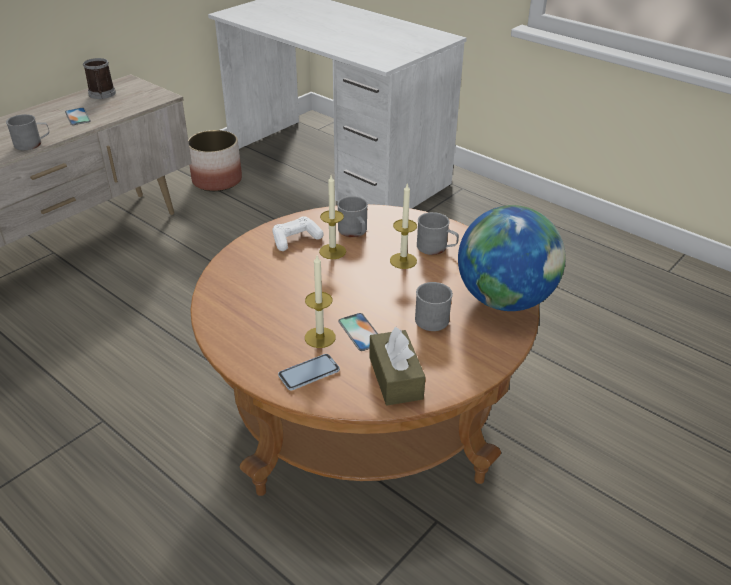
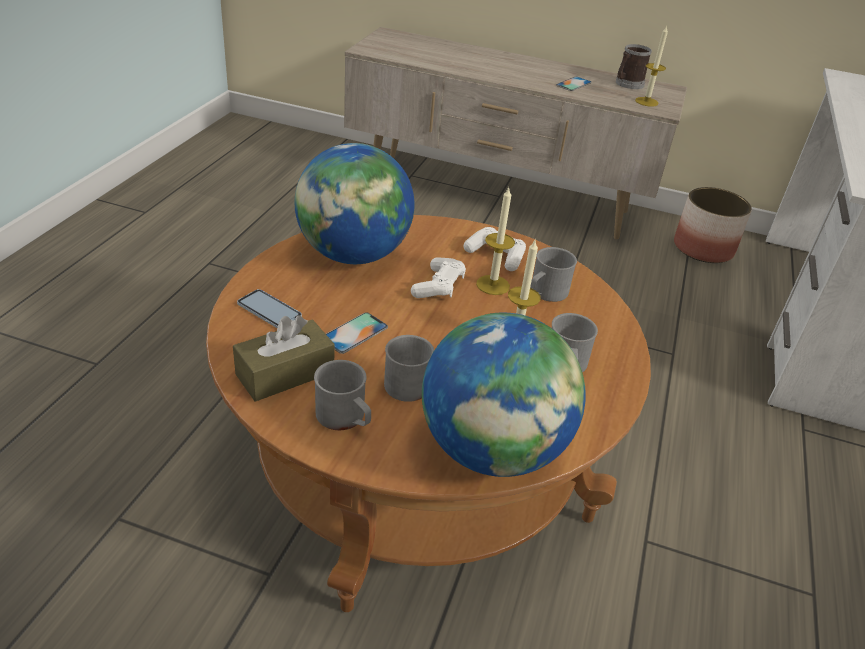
camera: 65 degrees right, 0 degrees up
grey mug [6,114,49,150] -> grey mug moved to [314,360,371,430]
candle [305,255,336,348] -> candle moved to [635,26,668,107]
none -> globe [295,143,414,264]
none -> white game controller [411,257,466,298]

